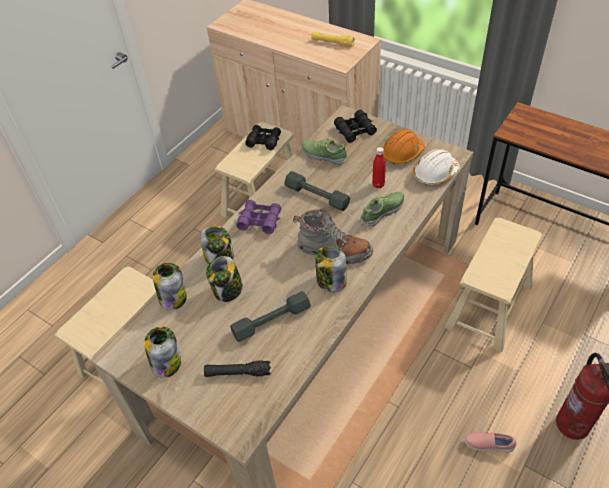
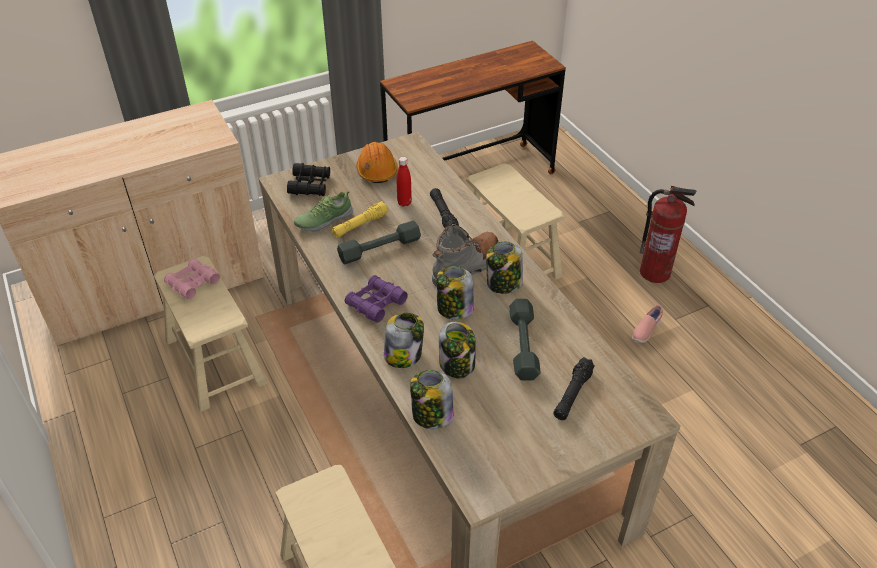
camera: 65 degrees left, 5 degrees down
jar [144,326,181,378] -> jar moved to [436,266,474,320]
black binoculars [245,125,281,150] -> pink binoculars [164,259,220,299]
yellow flashlight [311,32,355,47] -> yellow flashlight moved to [332,201,389,238]
shoe [360,192,404,227] -> black flashlight [430,188,459,228]
white hard hat [413,149,460,185] -> none

